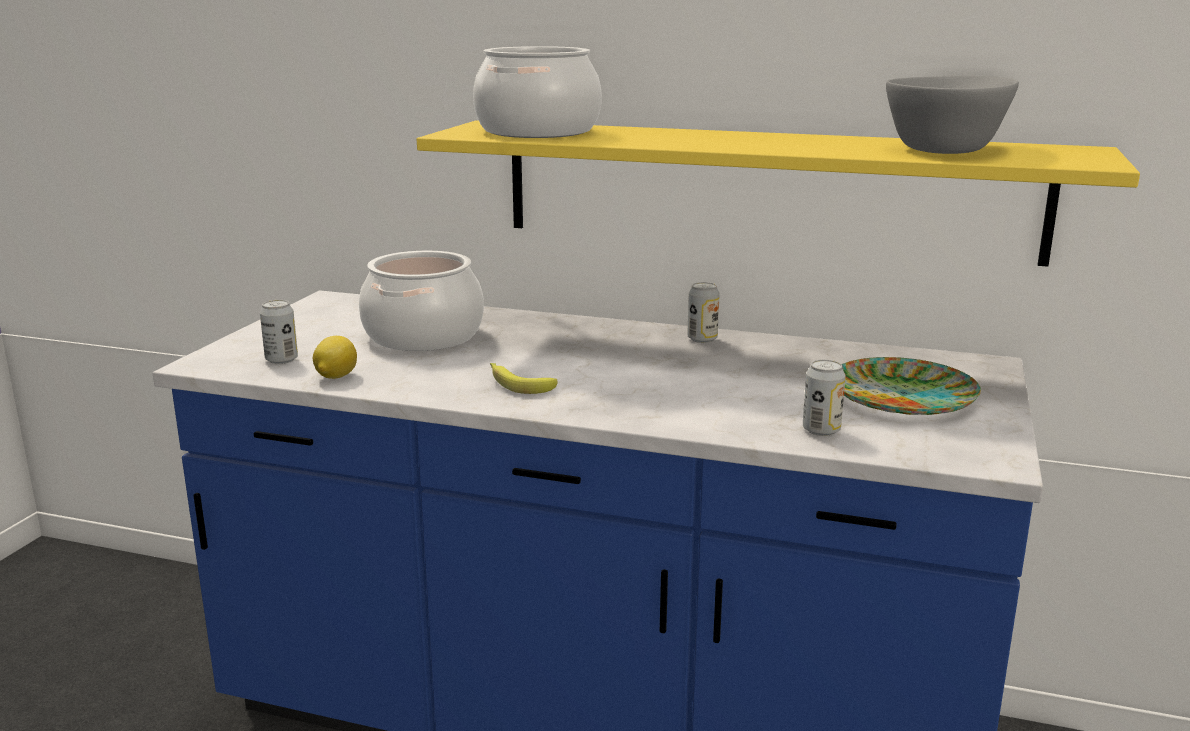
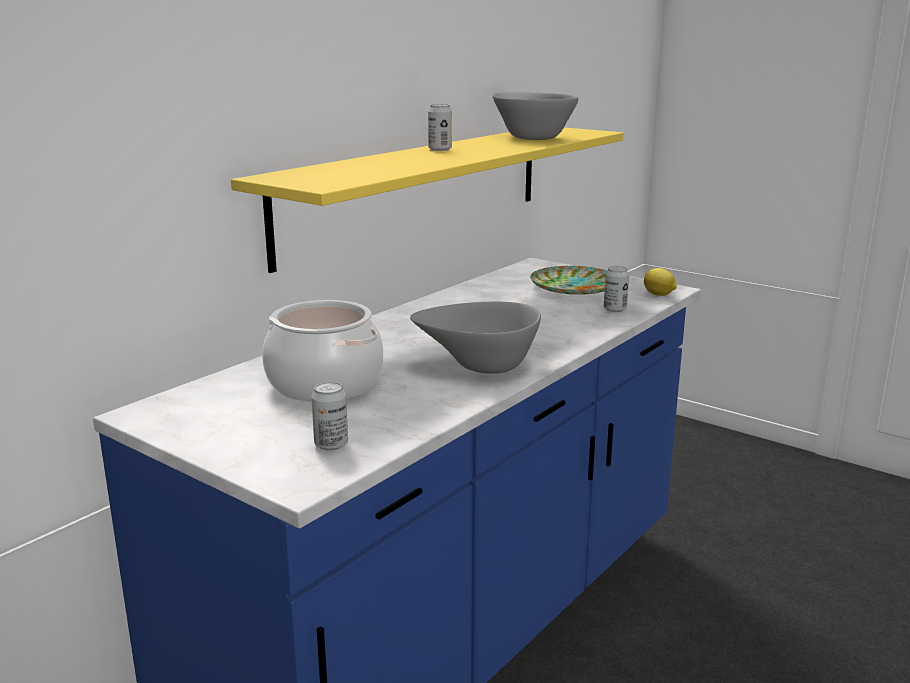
camera: 70 degrees left, 0 degrees up
lemon [313,336,357,379] -> lemon moved to [644,268,677,296]
cooking pot [473,46,602,138] -> none
banana [490,363,558,394] -> grey bowl [410,302,541,374]
can [688,282,720,343] -> can moved to [428,104,452,151]

